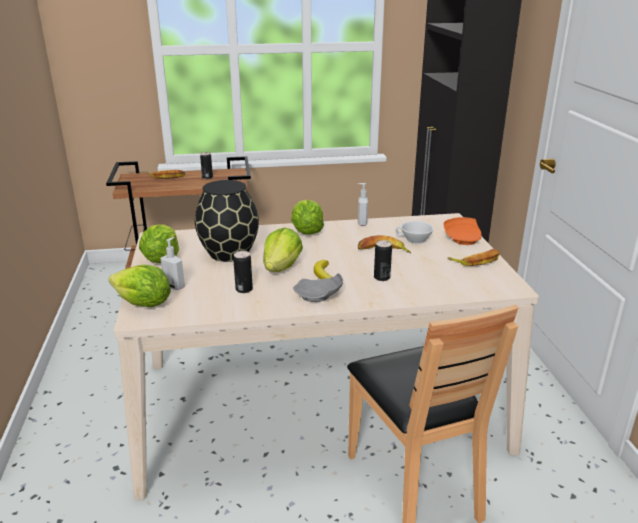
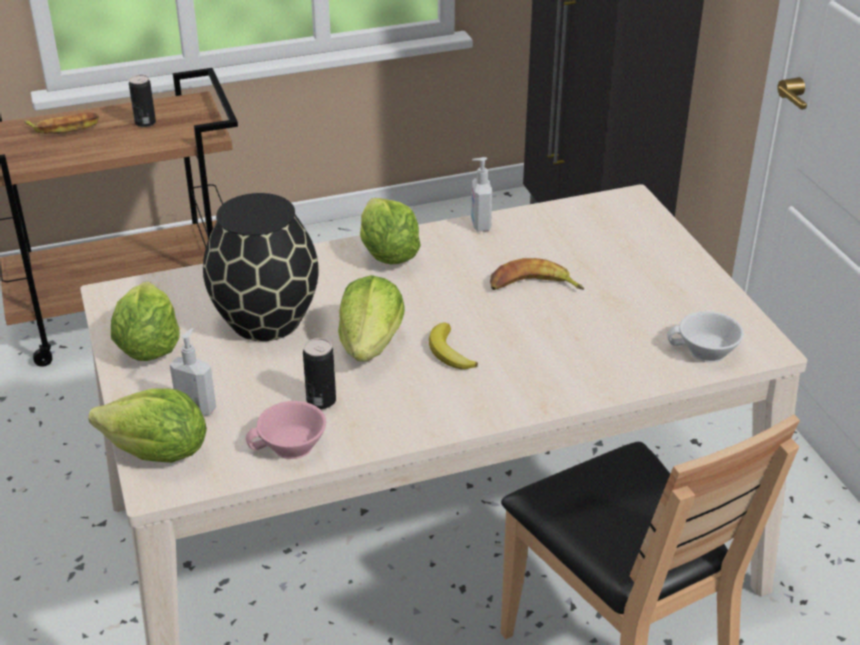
camera: 10 degrees left, 10 degrees up
grey plate [293,273,343,302] -> none
can [374,240,392,281] -> none
white cup [395,221,434,244] -> white cup moved to [668,311,744,362]
orange plate [444,217,482,245] -> none
banana [448,249,500,266] -> none
none -> pink cup [246,401,326,459]

